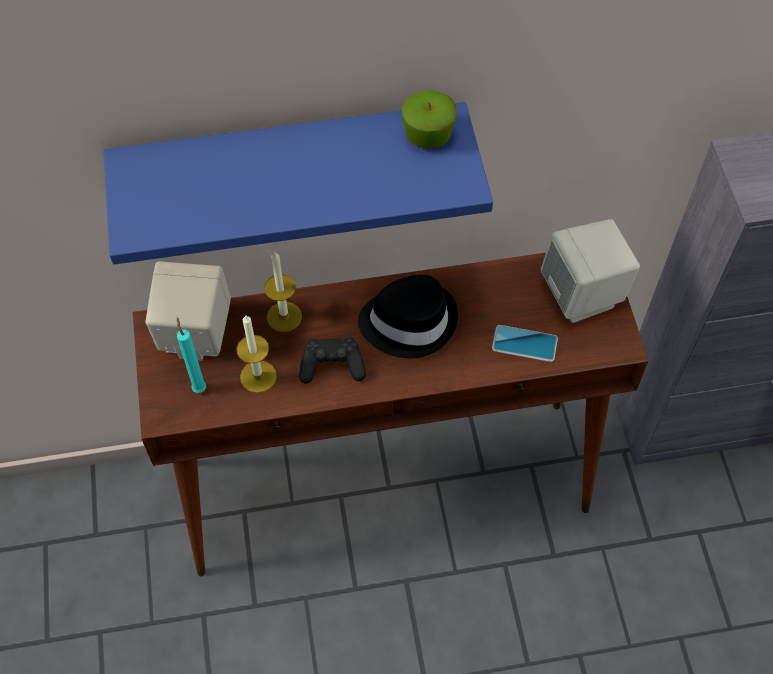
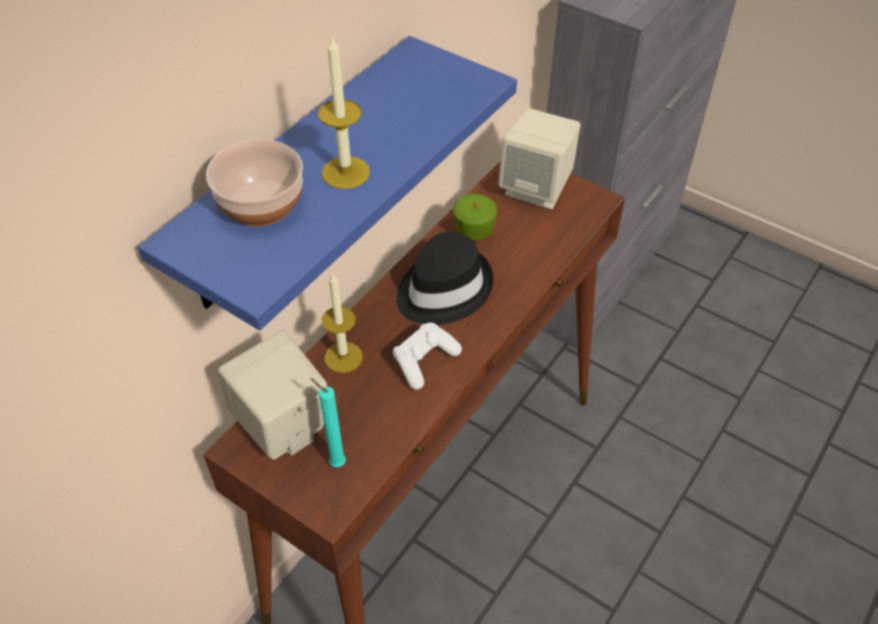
camera: 45 degrees left, 10 degrees down
candle [236,314,277,393] -> candle moved to [318,37,370,189]
black game controller [299,337,366,384] -> white game controller [393,323,462,390]
apple [402,90,457,149] -> apple moved to [453,194,497,241]
phone [492,325,558,362] -> none
none -> bowl [206,139,303,226]

